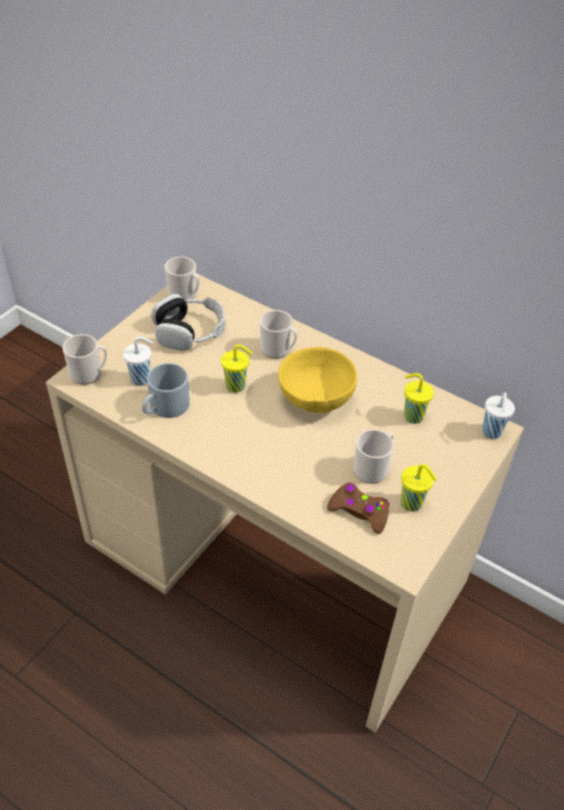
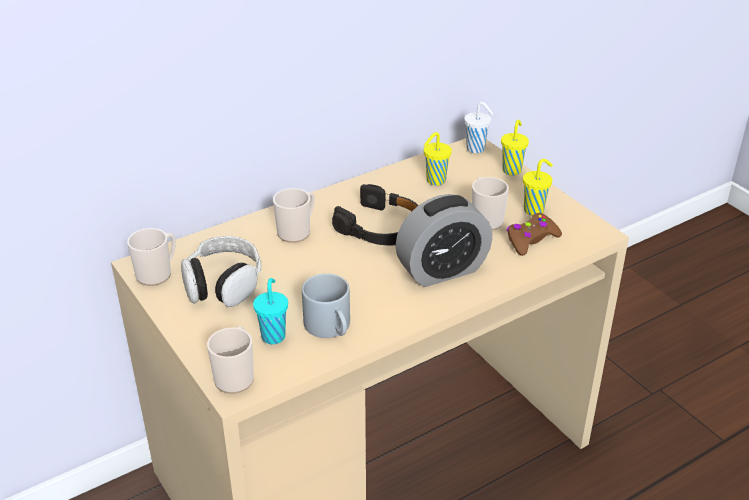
camera: 65 degrees left, 10 degrees down
white cup [123,336,153,386] -> turquoise cup [253,278,288,344]
yellow cup [221,344,252,393] -> yellow cup moved to [501,120,529,176]
yellow bowl [278,347,357,413] -> black headphones [332,184,419,246]
none -> alarm clock [395,194,492,287]

